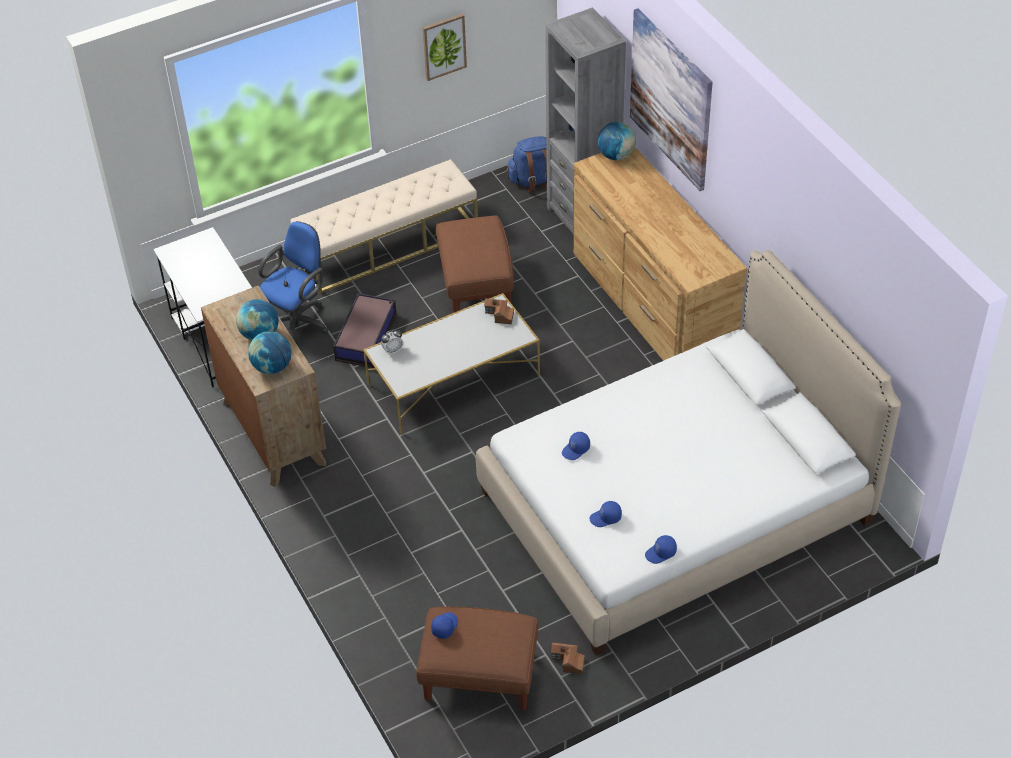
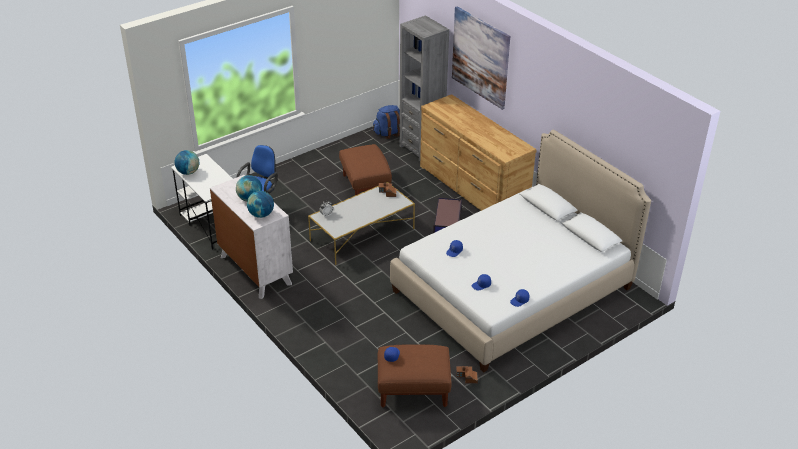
camera: 10 degrees left, 10 degrees down
brown dresser [201,286,326,487] -> white dresser [210,175,293,299]
beige bench [290,159,478,294] -> none
storage box [333,293,397,368] -> storage box moved to [433,197,462,233]
picture [422,14,467,81] -> none
globe [598,122,636,160] -> globe moved to [175,150,199,175]

